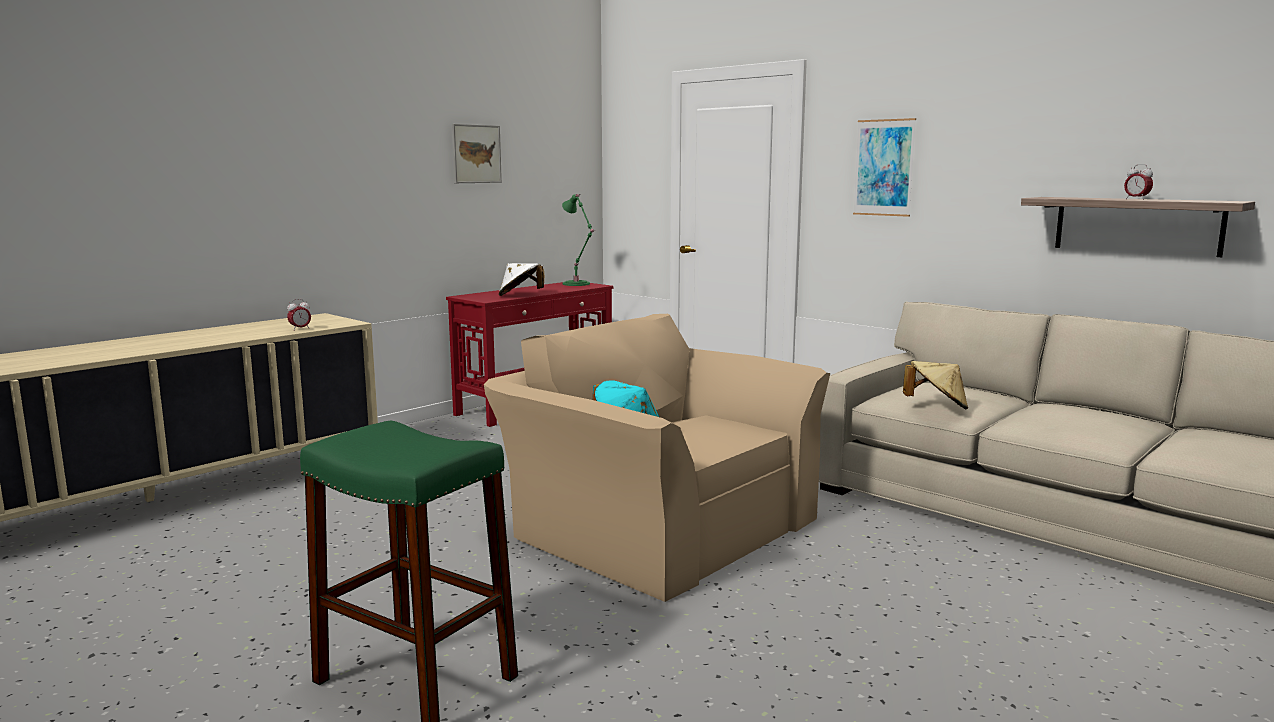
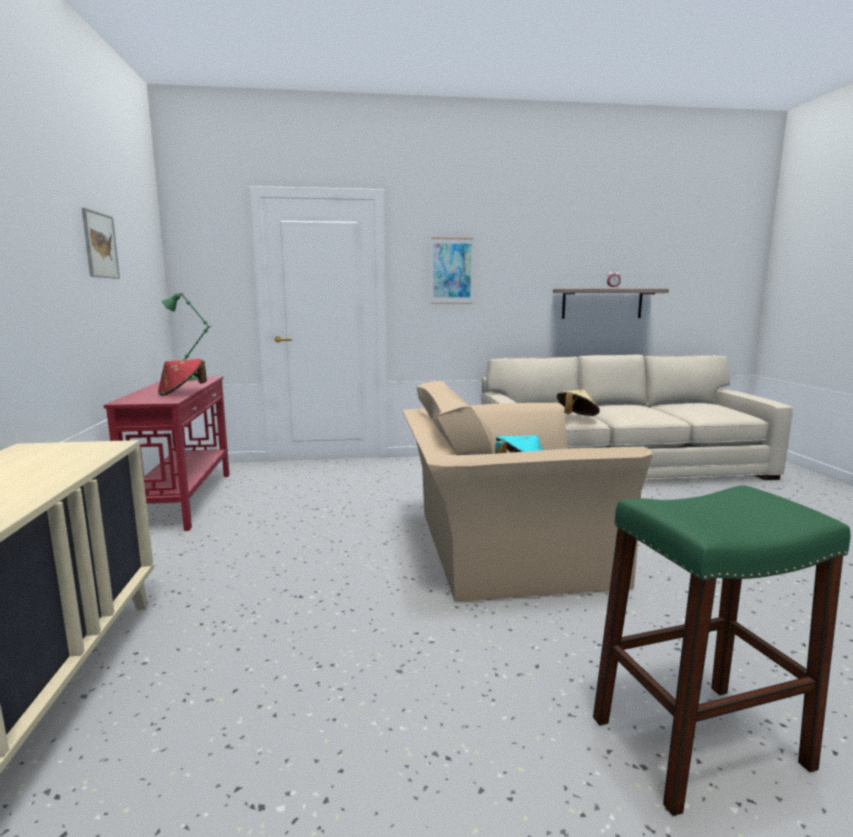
camera: 50 degrees left, 0 degrees up
alarm clock [287,299,311,330] -> none
white hat [499,263,544,296] -> red hat [158,359,207,396]

